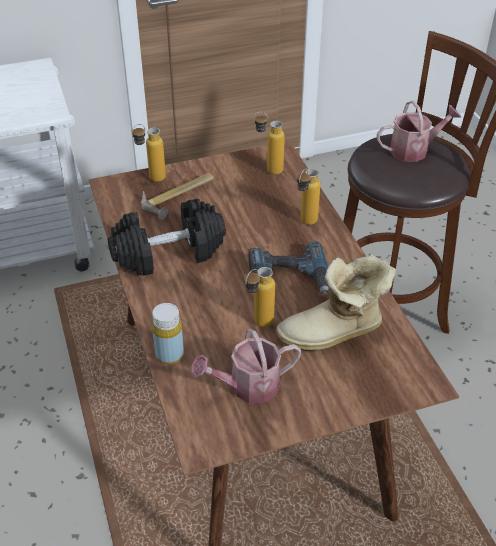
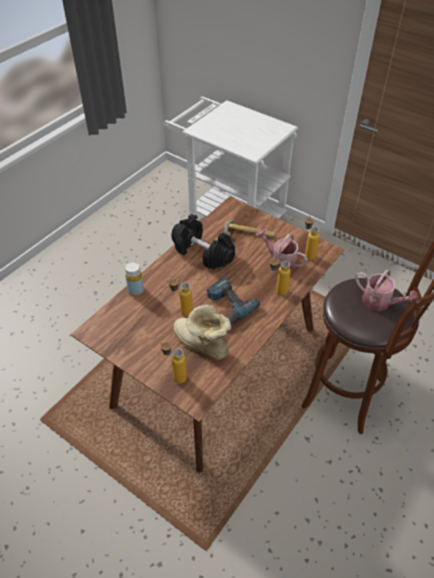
camera: 55 degrees right, 5 degrees up
bottle [131,124,166,182] -> bottle moved to [161,341,187,384]
watering can [191,329,301,403] -> watering can moved to [256,229,308,270]

